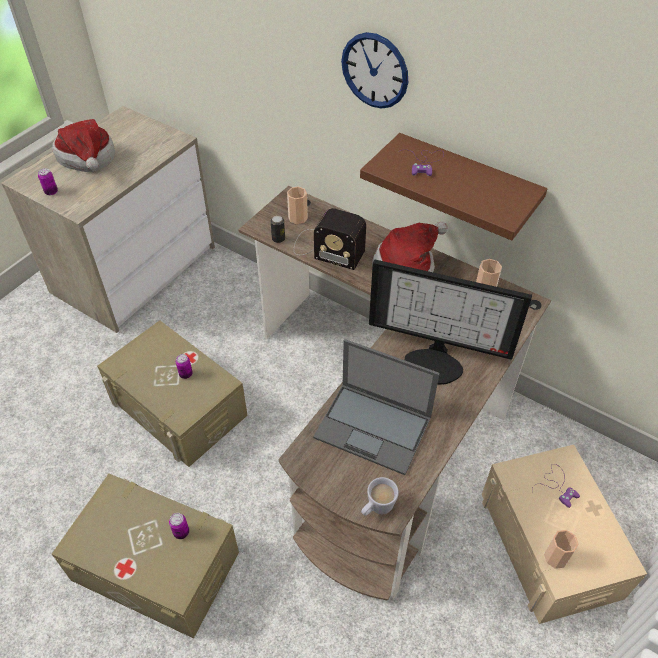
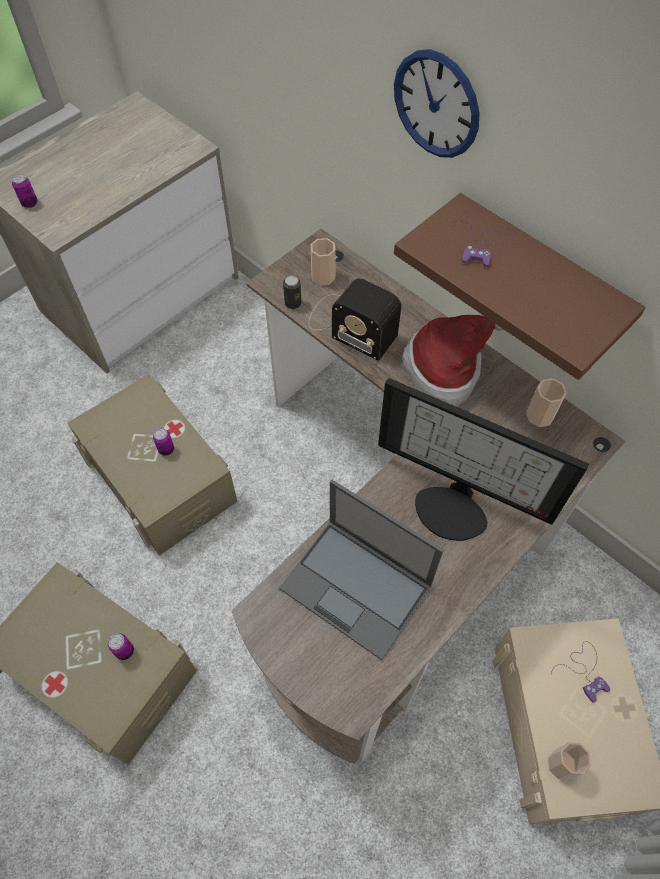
camera: 10 degrees right, 10 degrees up
hat [52,119,115,172] -> none
white mug [361,477,399,516] -> none

